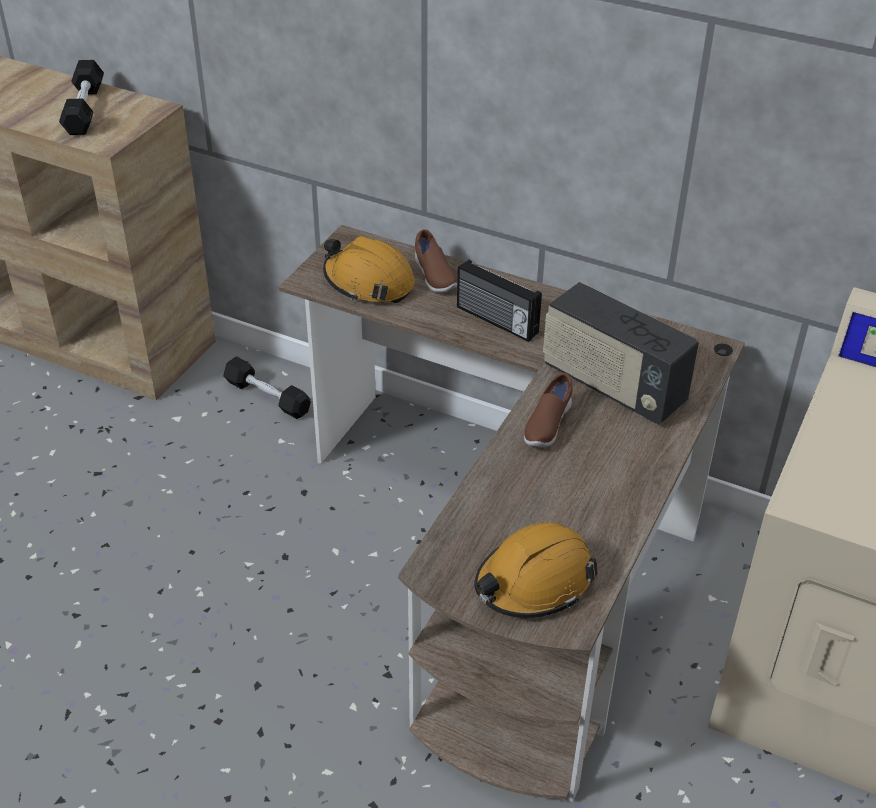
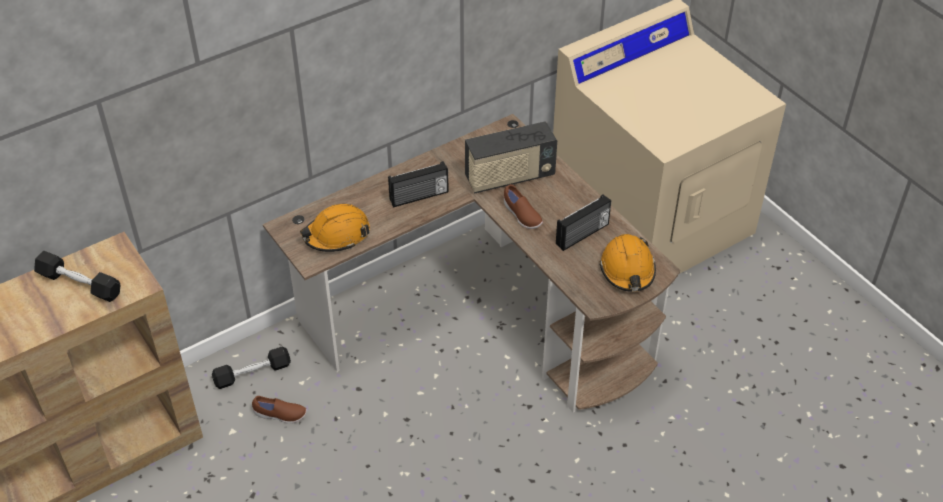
camera: 60 degrees left, 5 degrees up
brown shoe [415,229,457,293] -> brown shoe moved to [252,396,307,423]
none -> radio [556,194,611,251]

